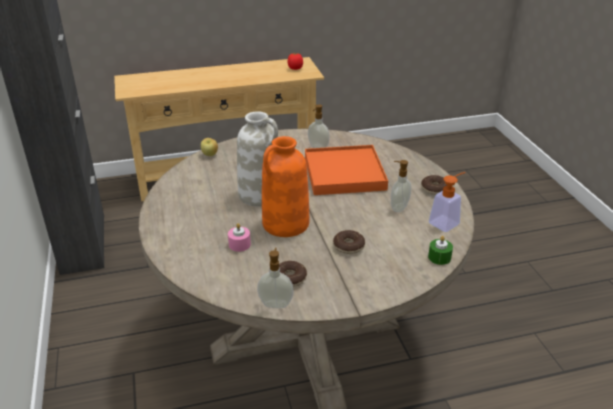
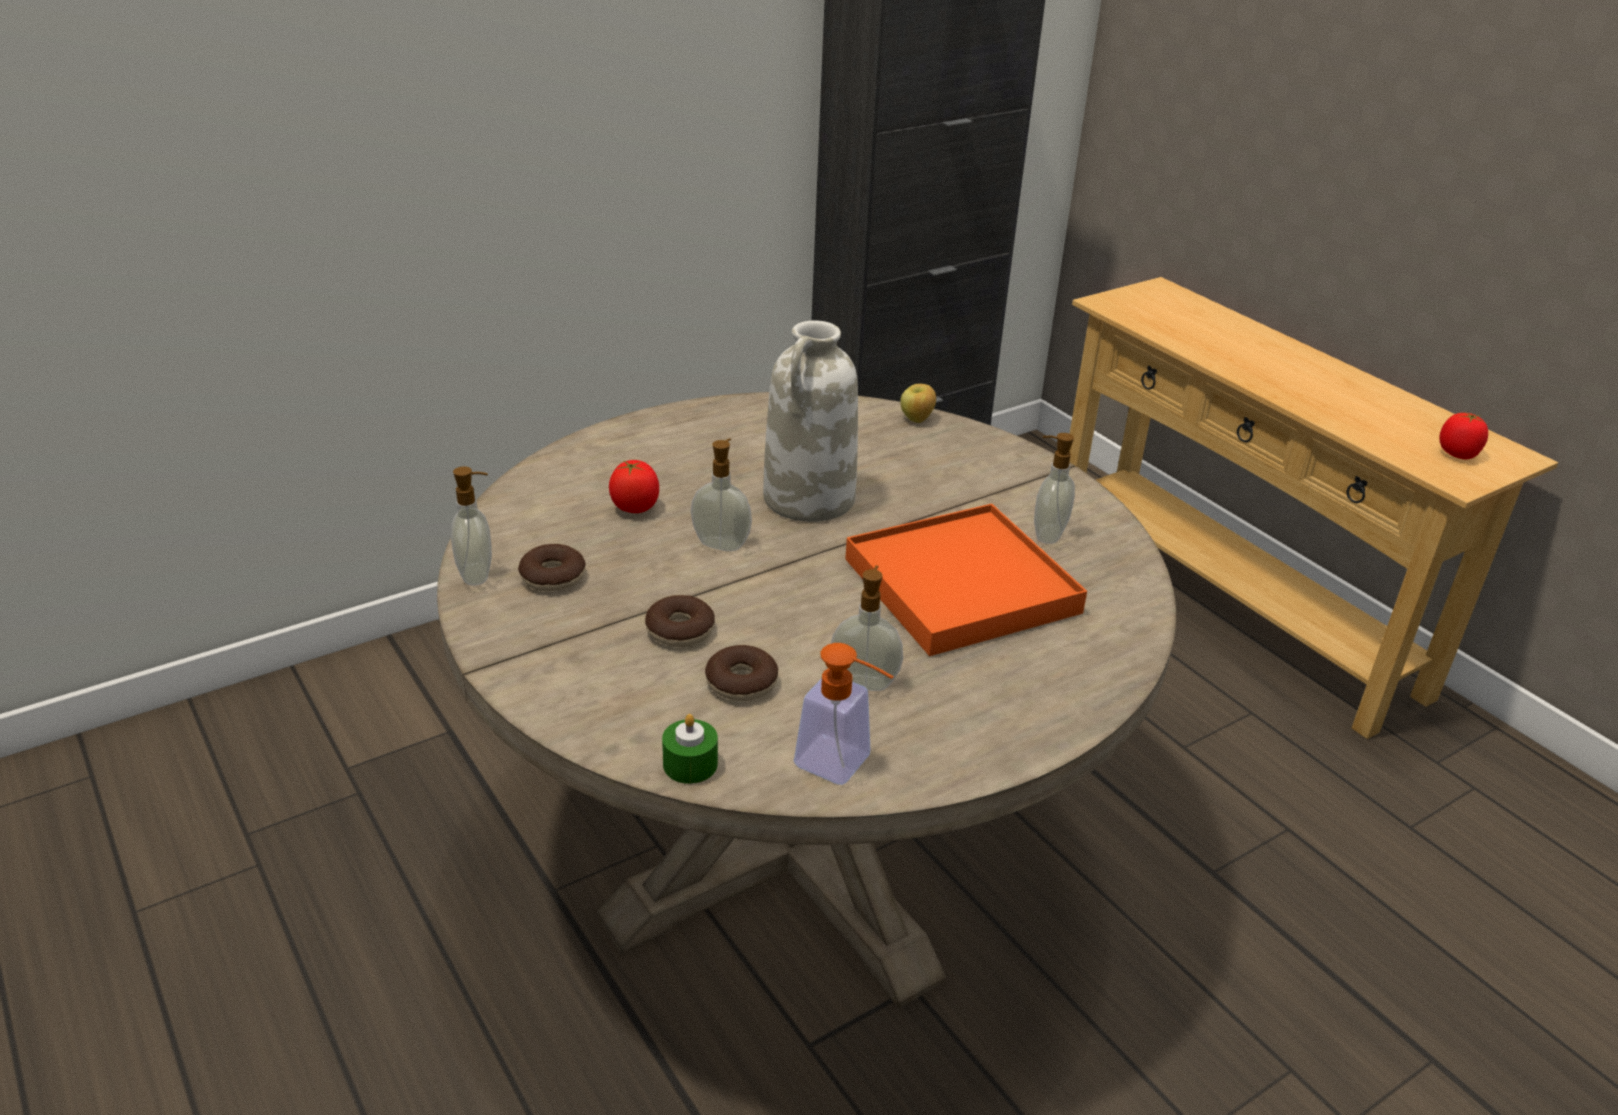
camera: 70 degrees right, 0 degrees up
pink candle [228,223,251,252] -> tomato [609,460,659,513]
orange vase [262,136,309,237] -> soap dispenser [691,439,752,551]
donut [421,175,448,195] -> donut moved to [705,645,778,701]

